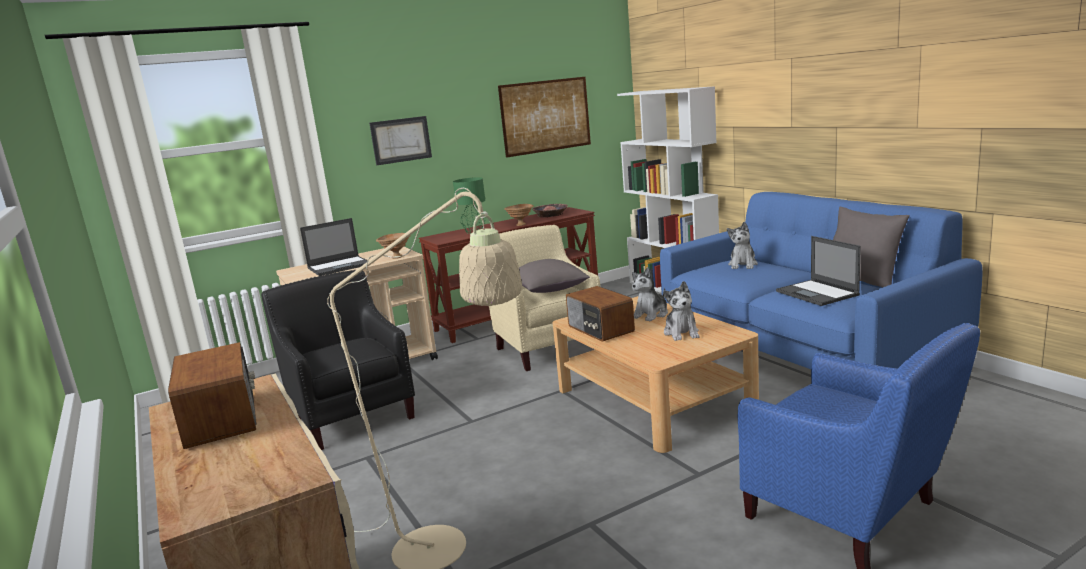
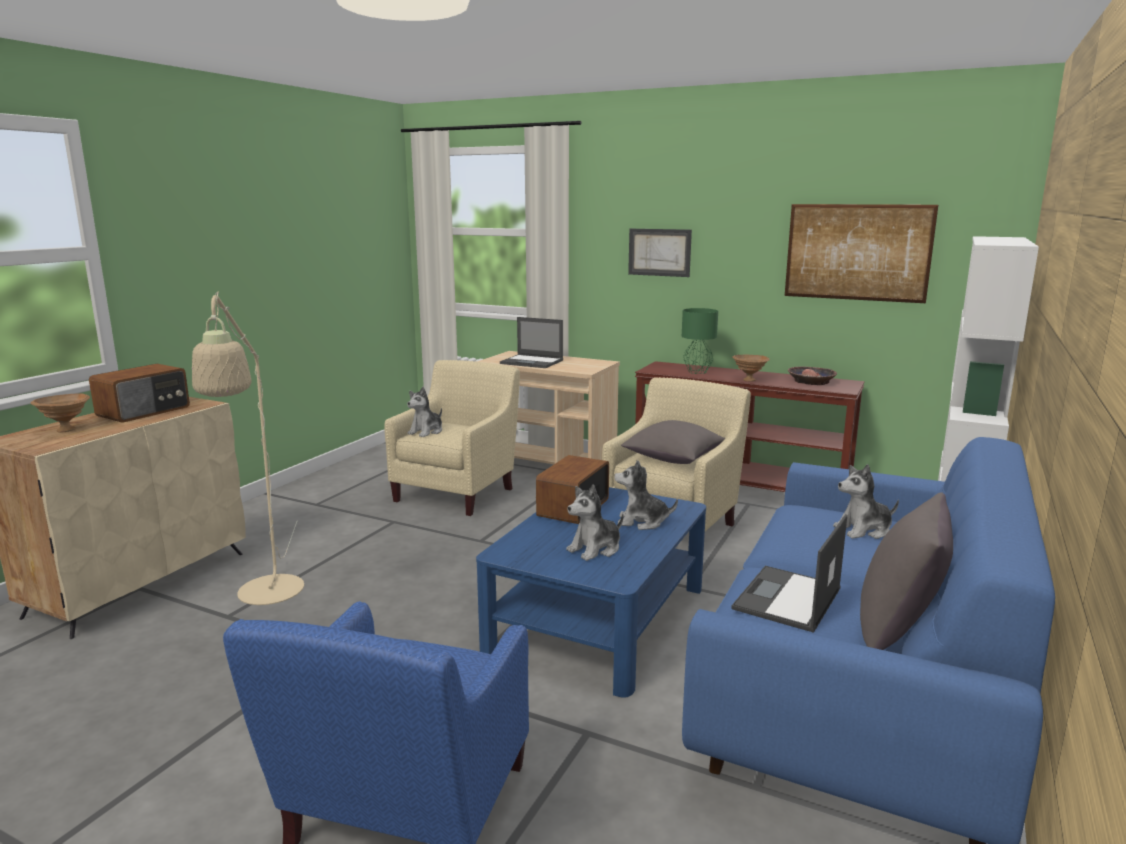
camera: 55 degrees right, 0 degrees up
black armchair [261,270,415,450] -> beige armchair [385,360,520,516]
brown bowl [376,233,411,259] -> brown bowl moved to [31,393,90,433]
beige coffee table [552,296,759,453] -> blue coffee table [476,487,706,698]
none -> plush toy [407,387,442,437]

